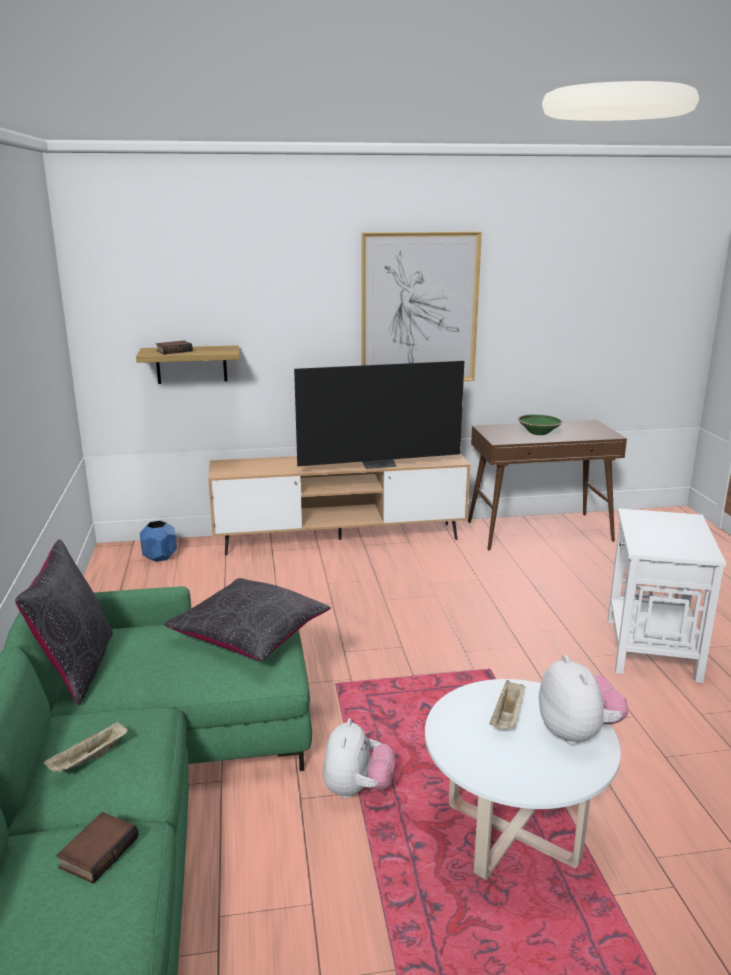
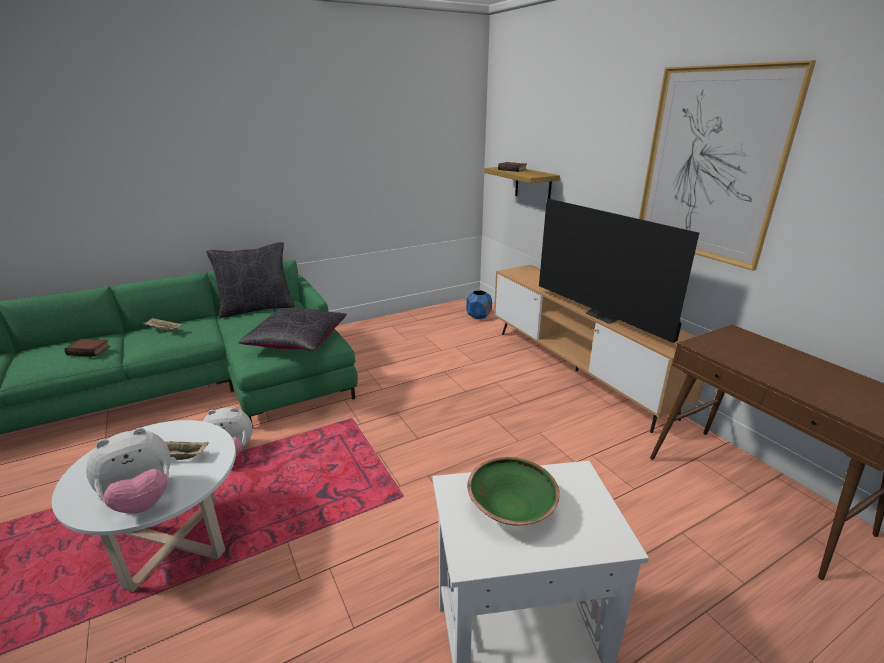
camera: 70 degrees right, 5 degrees up
green bowl [518,415,562,435] -> green bowl moved to [467,457,560,525]

